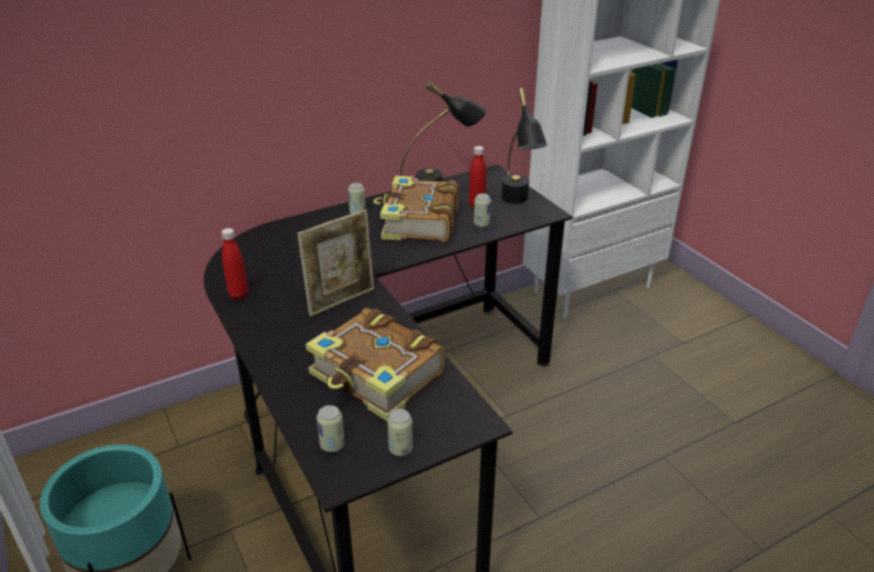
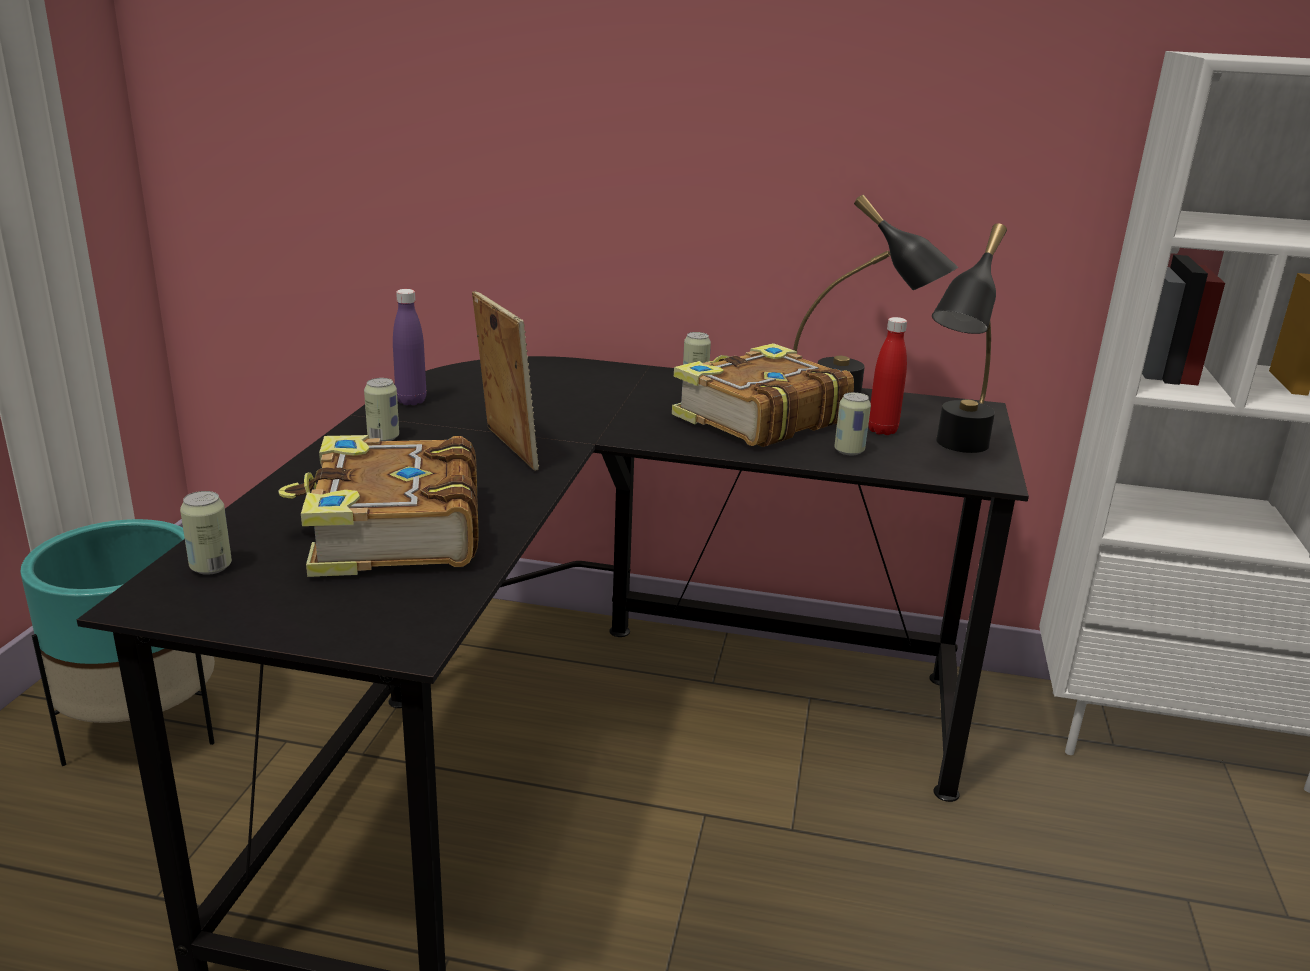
camera: 40 degrees right, 10 degrees down
red bottle [221,228,248,299] -> purple bottle [393,289,426,405]
picture frame [297,209,374,316] -> picture frame turned 120 degrees counterclockwise [472,291,540,471]
can [387,409,413,456] -> can moved to [364,378,399,441]

